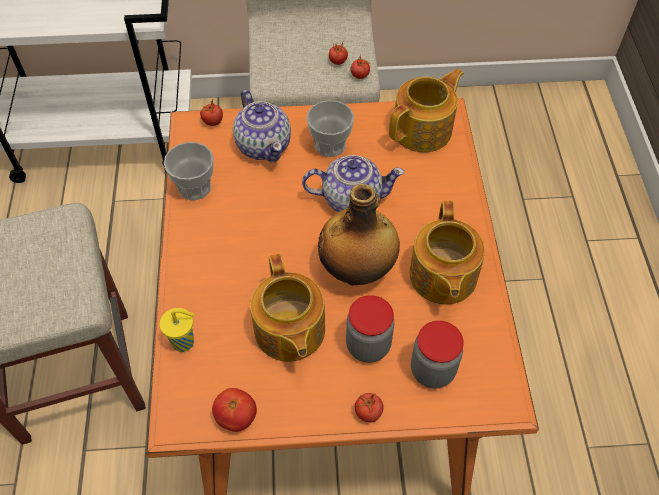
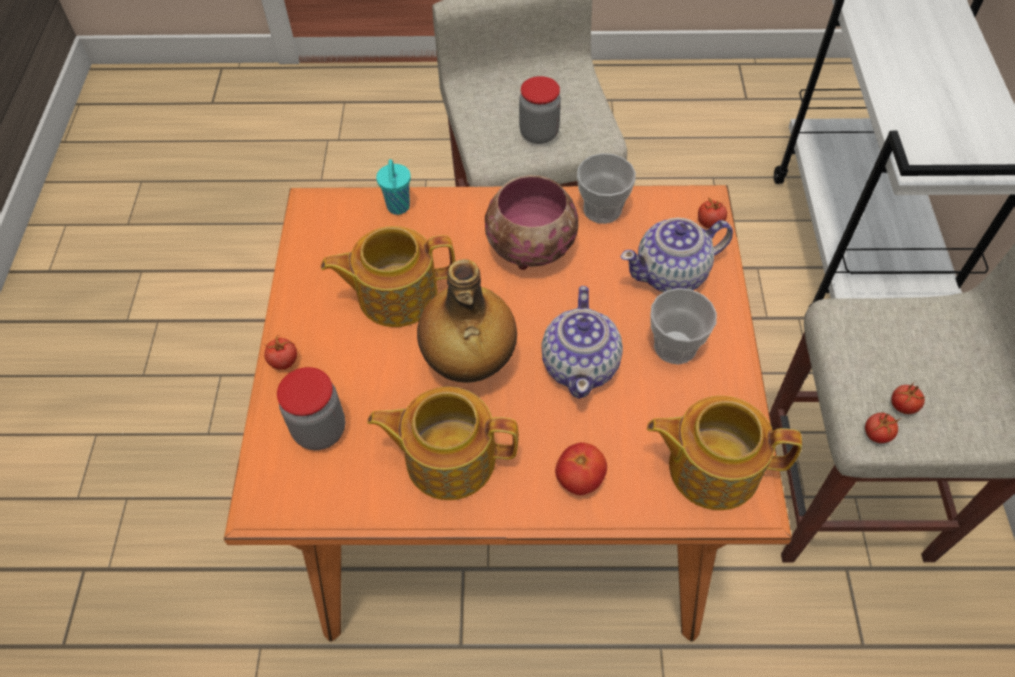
camera: 95 degrees right, 0 degrees up
yellow cup [159,308,195,352] -> turquoise cup [376,159,411,215]
tomato [212,388,257,432] -> tomato moved to [555,442,607,495]
jar [346,295,394,363] -> jar moved to [519,76,561,144]
teapot [389,68,464,152] -> teapot turned 135 degrees clockwise [647,396,802,510]
none -> bowl [485,175,578,270]

